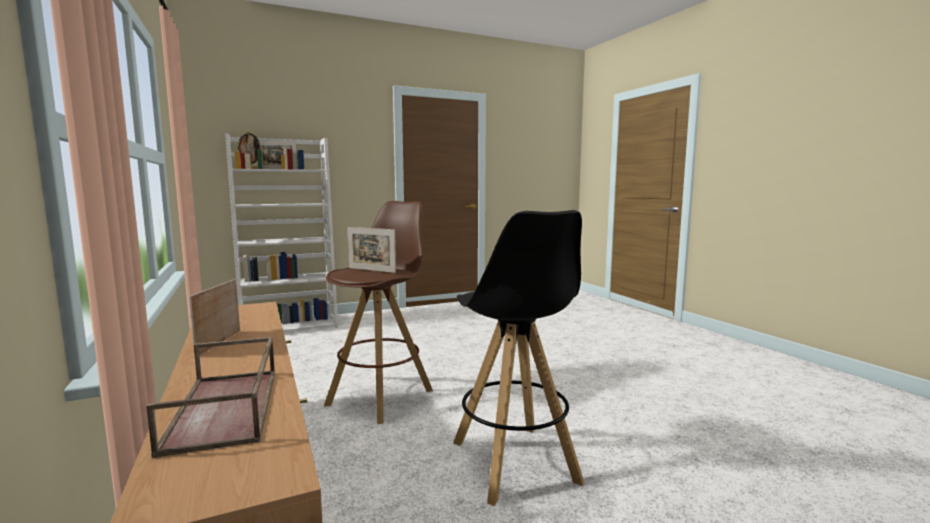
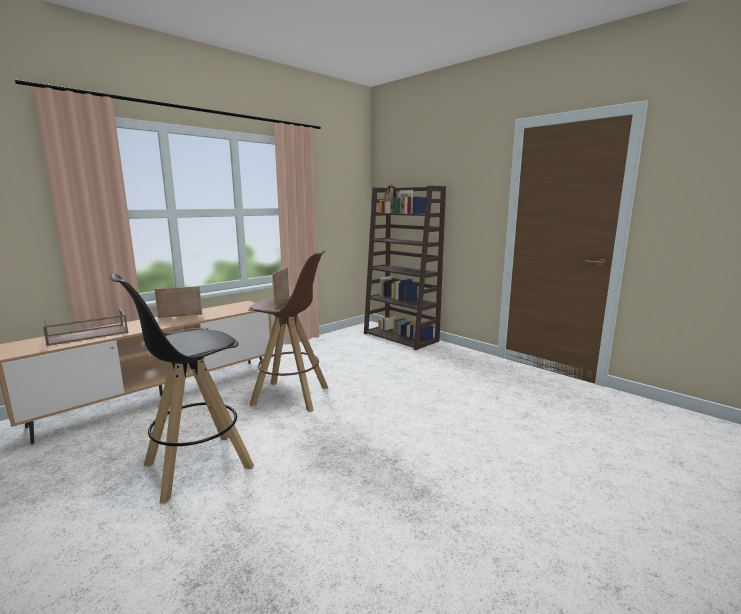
camera: 70 degrees right, 5 degrees up
white bookcase [225,134,338,332] -> brown bookcase [364,186,446,350]

